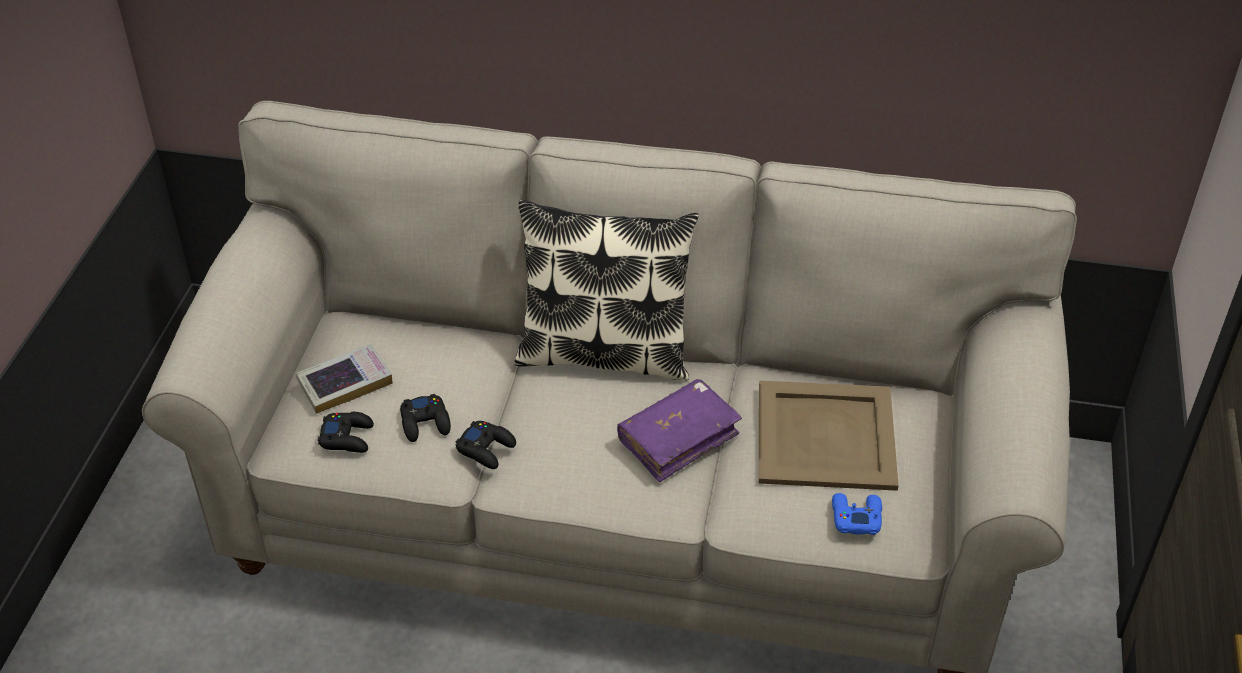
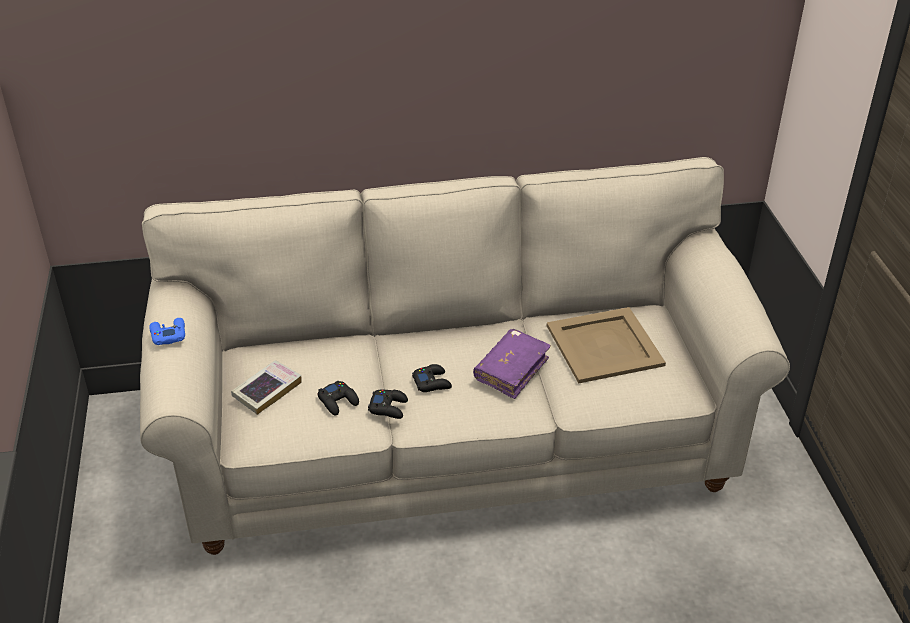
camera: 20 degrees left, 5 degrees down
black game controller [318,412,374,453] -> black game controller moved to [412,364,452,392]
pillow [514,200,699,381] -> none
blue game controller [832,493,882,535] -> blue game controller moved to [149,318,185,345]

